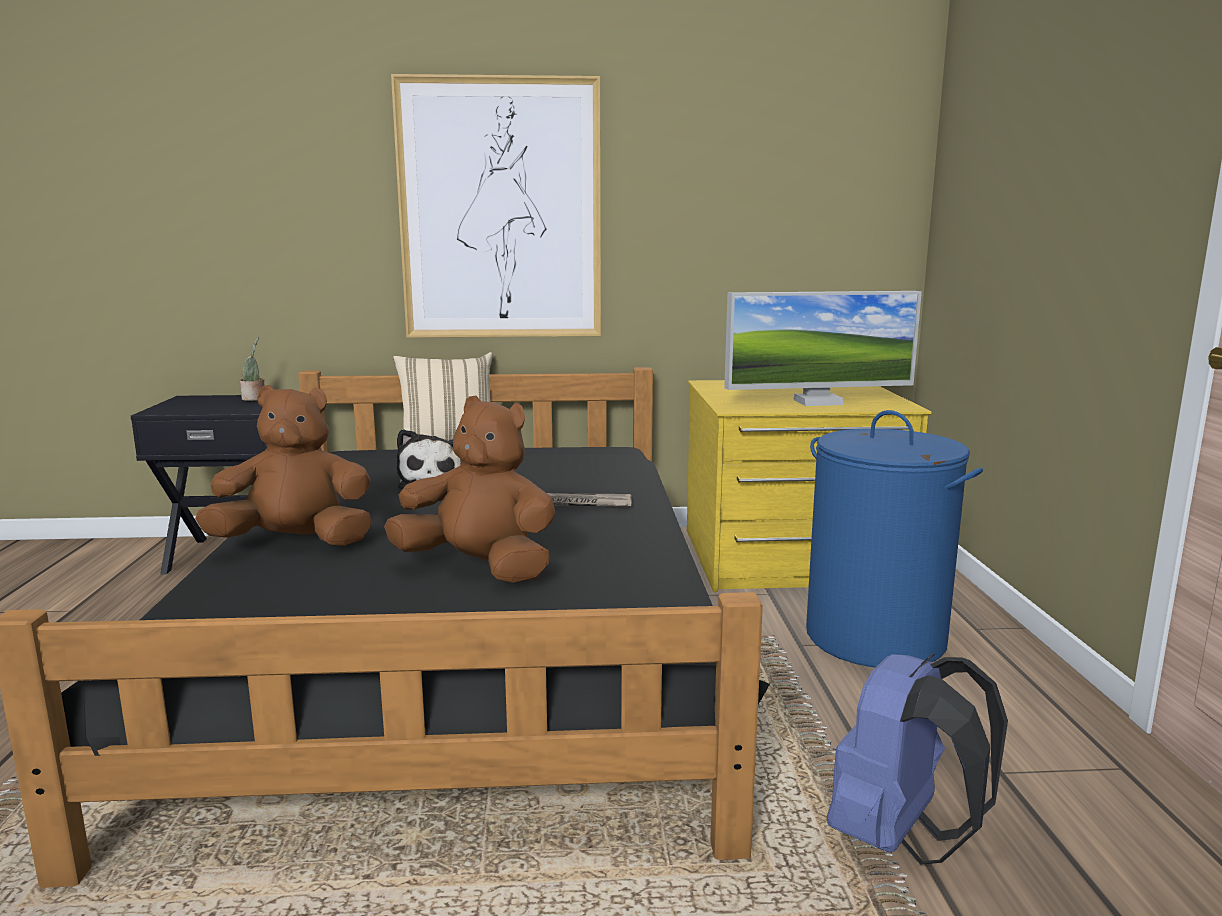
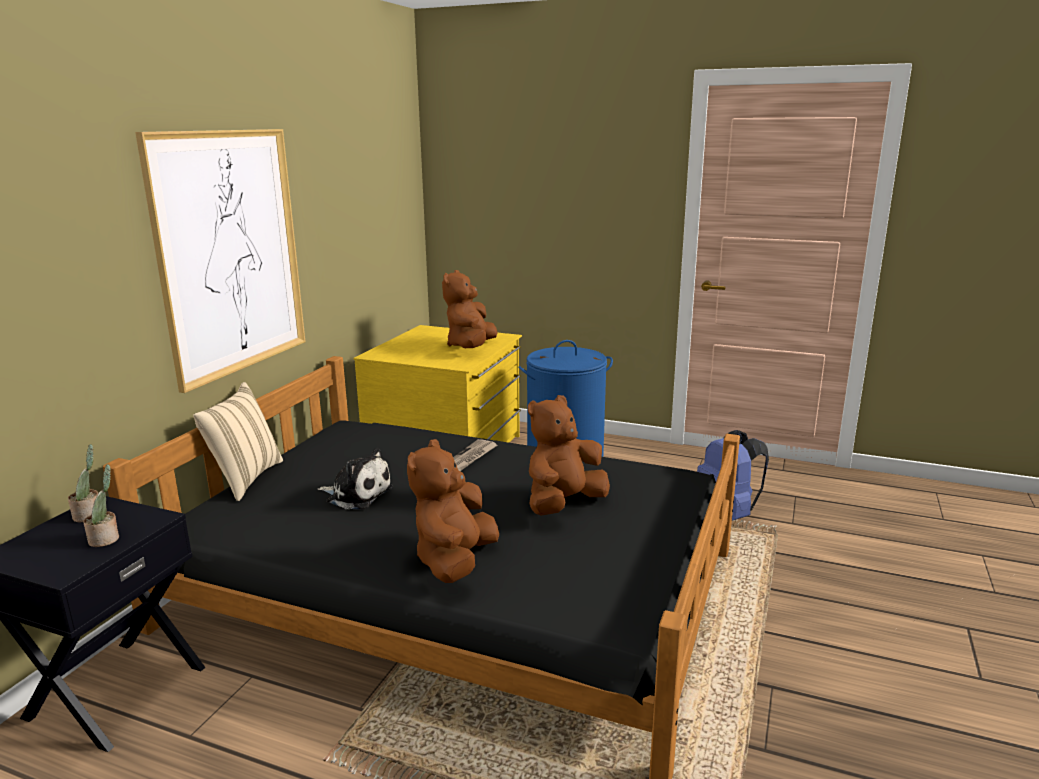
camera: 65 degrees left, 5 degrees up
monitor [724,291,922,406] -> brown plush toy [442,270,498,348]
none -> potted plant [83,464,119,547]

